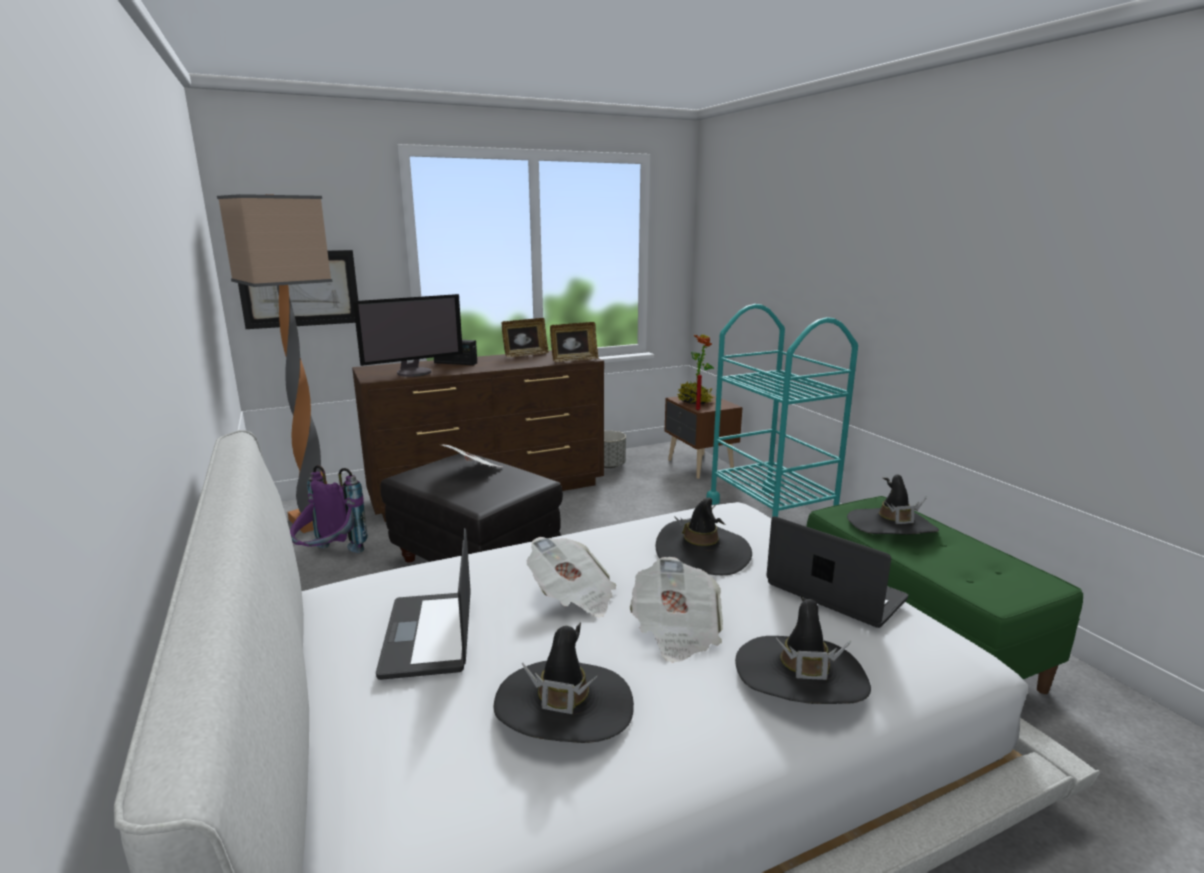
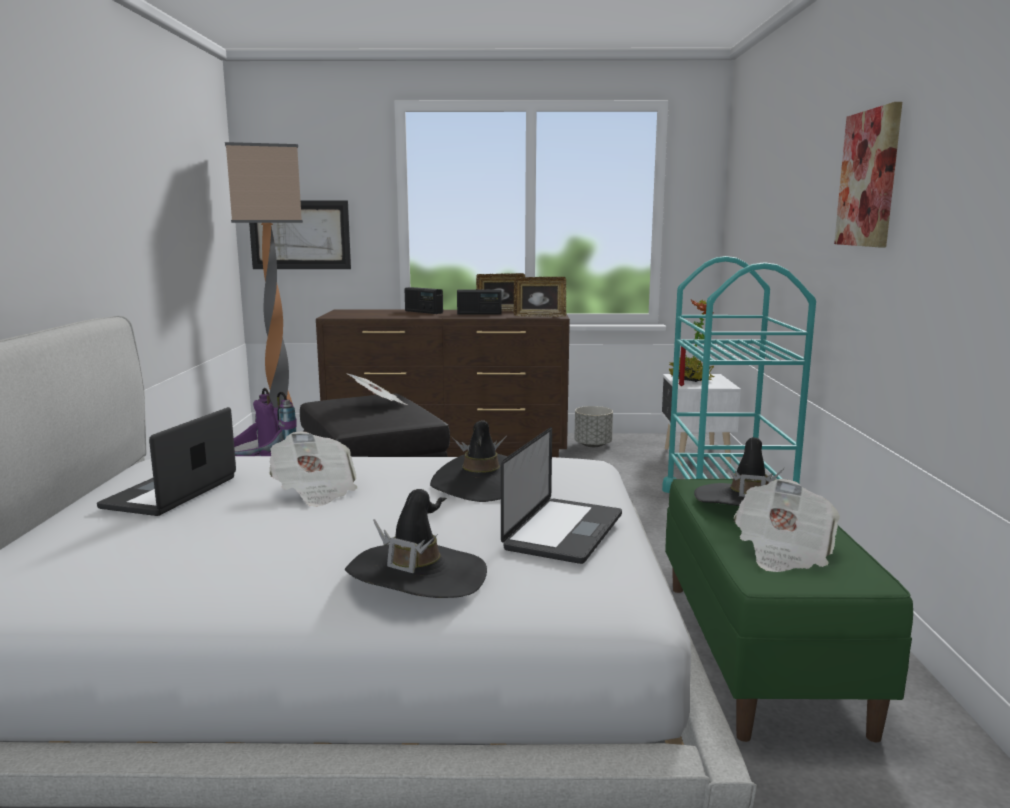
camera: 25 degrees right, 5 degrees down
monitor [353,294,463,377] -> none
black hat [494,622,634,743] -> none
newspaper [629,557,723,663] -> newspaper moved to [734,479,840,572]
brown nightstand [665,393,743,479] -> white nightstand [661,374,741,469]
laptop [766,516,908,628] -> laptop turned 45 degrees clockwise [501,427,622,564]
none -> radio [457,290,502,315]
none -> picture [834,102,902,247]

